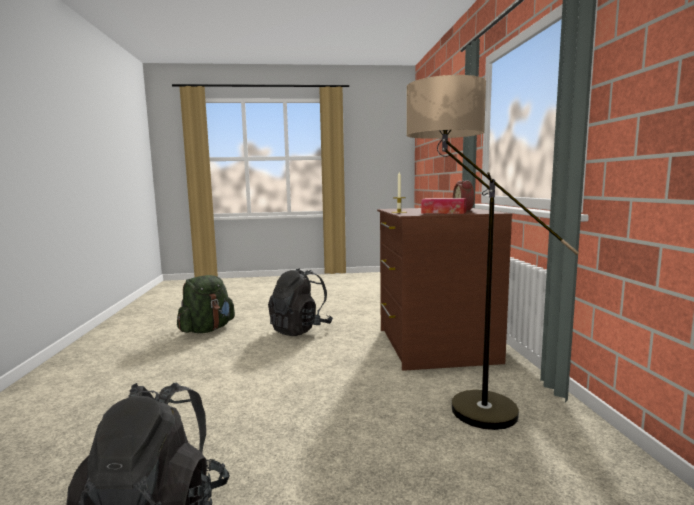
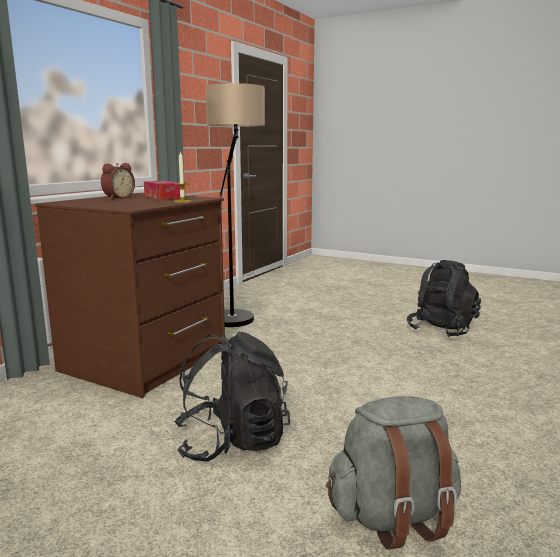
camera: 145 degrees left, 5 degrees up
green backpack [177,275,235,333] -> grey backpack [326,396,461,550]

